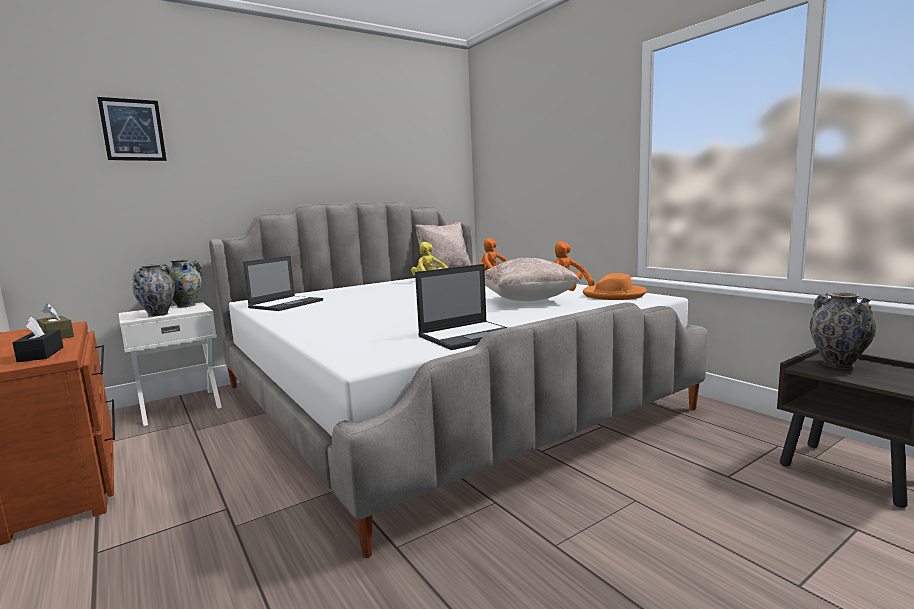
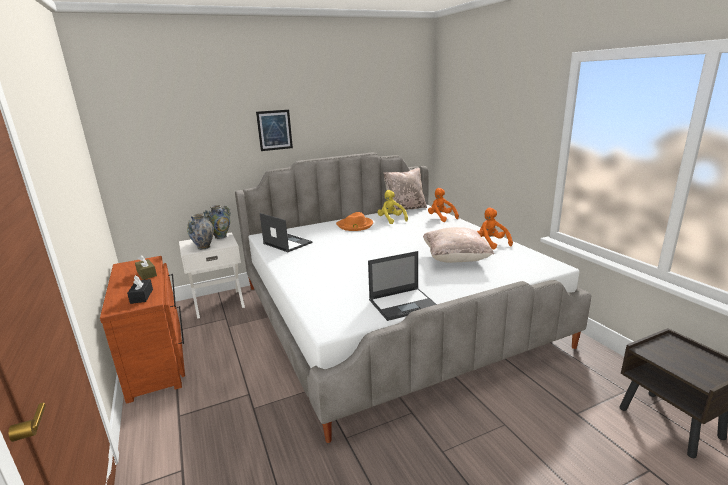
camera: 10 degrees right, 10 degrees up
picture [97,97,167,161] -> picture moved to [256,110,293,151]
laptop [243,256,323,311] -> laptop turned 90 degrees counterclockwise [260,213,312,252]
orange hat [583,273,647,300] -> orange hat moved to [336,212,373,231]
vase [810,293,876,369] -> none

